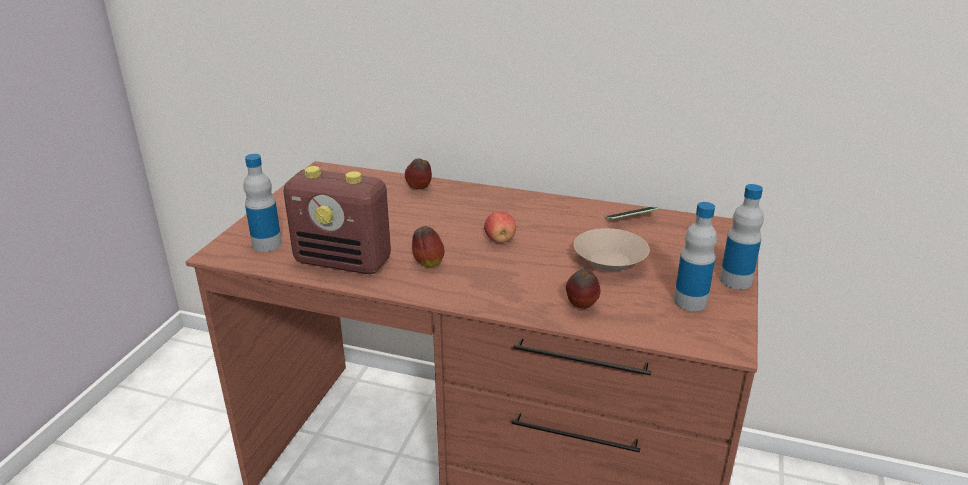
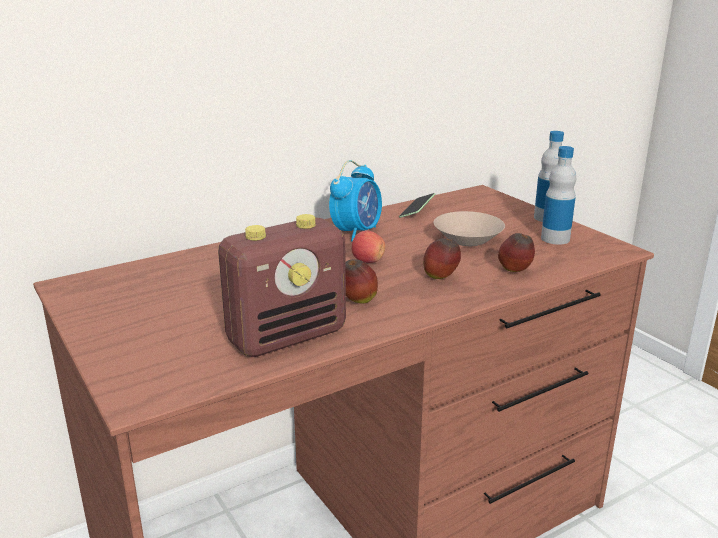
camera: 50 degrees left, 5 degrees down
bottle [243,154,282,252] -> none
apple [405,158,432,190] -> apple moved to [423,238,461,279]
none -> alarm clock [329,160,382,241]

